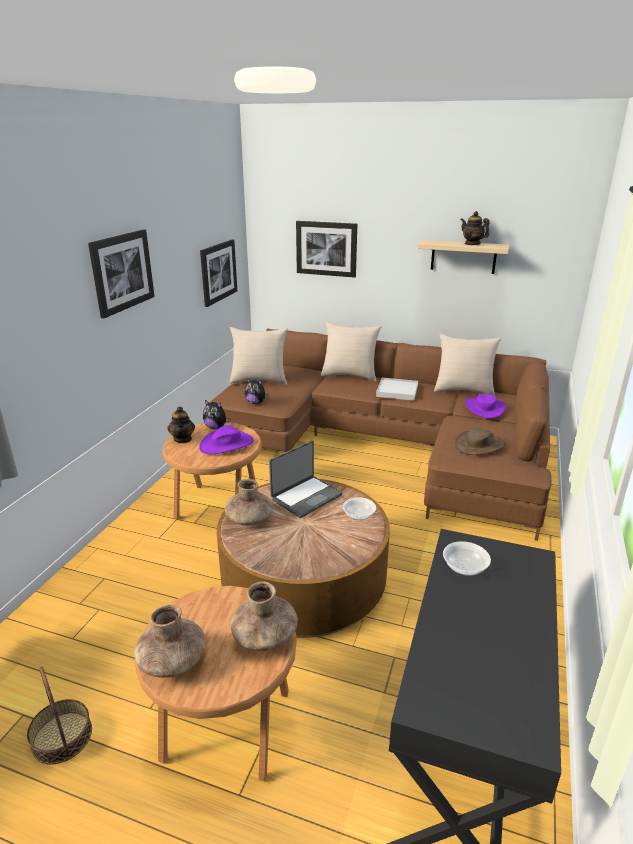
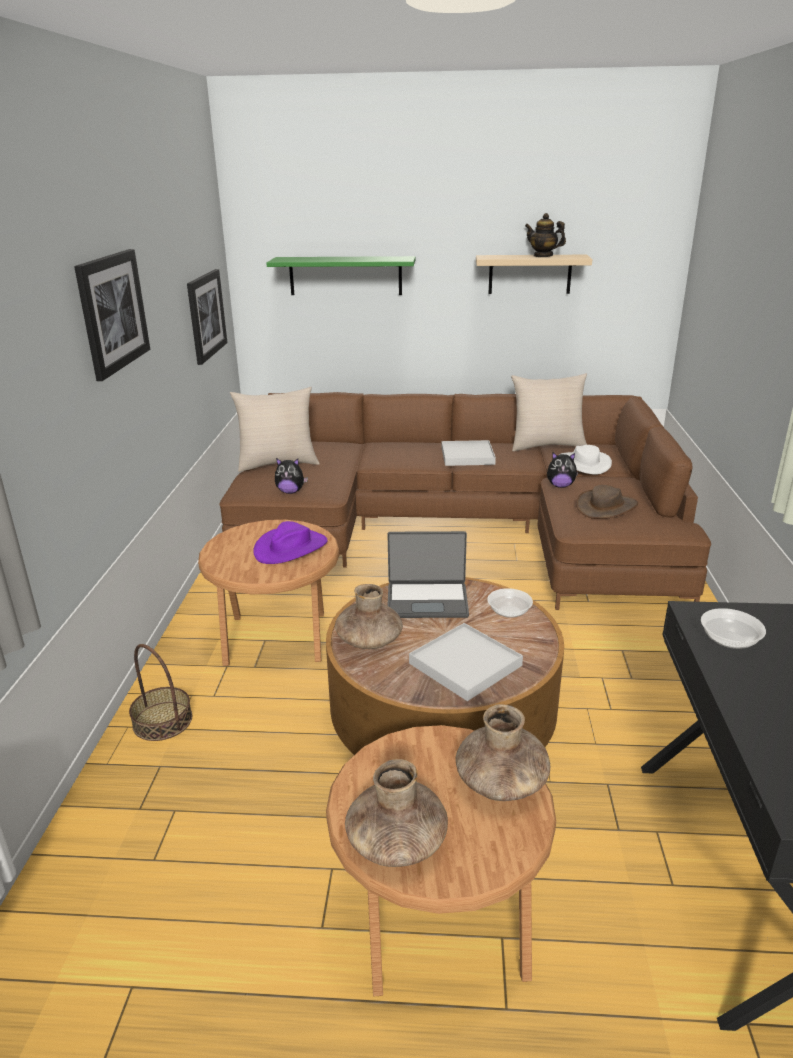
camera: 15 degrees left, 0 degrees up
basket [27,667,92,765] -> basket moved to [129,644,192,741]
teapot [167,407,195,443] -> none
plush toy [203,400,230,429] -> plush toy moved to [547,453,578,488]
laptop [269,440,343,518] -> laptop turned 60 degrees clockwise [387,531,469,618]
picture [296,221,357,278] -> green shelf [266,256,416,295]
beige pillow [321,321,382,381] -> none
purple hat [465,394,506,419] -> white hat [559,445,612,475]
none -> white tray [409,623,523,701]

